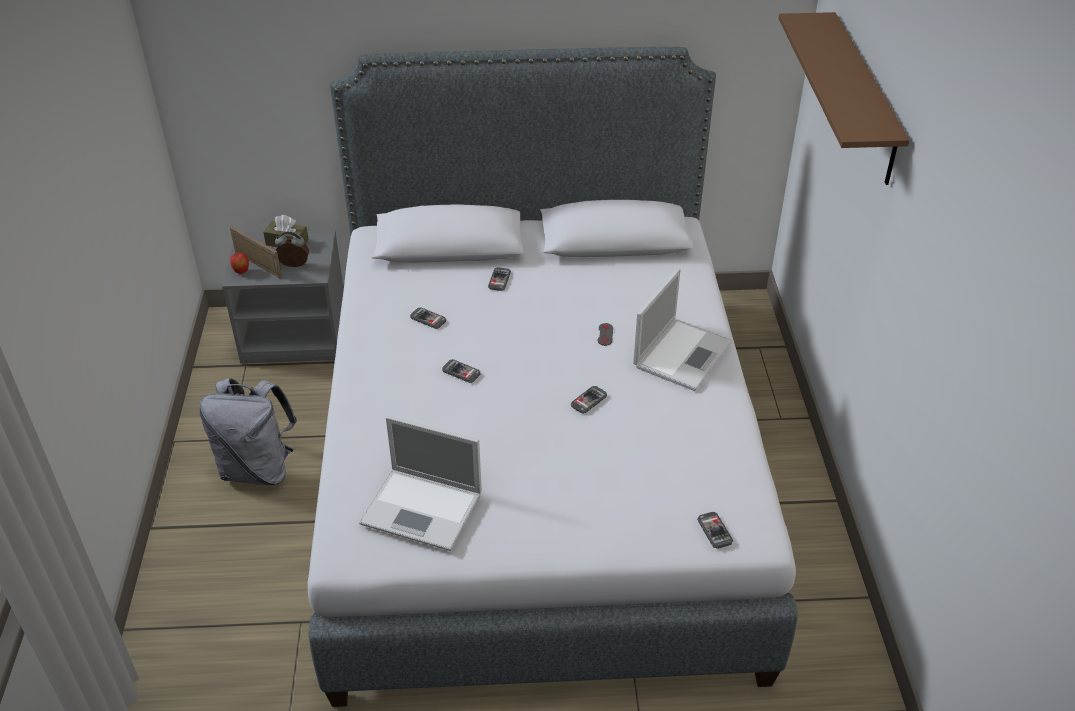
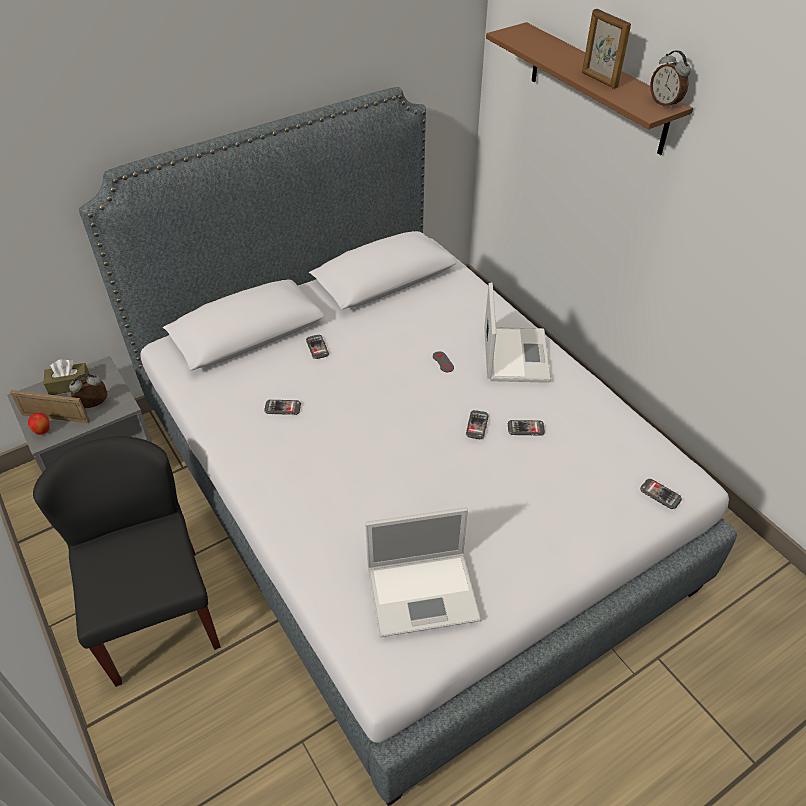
camera: 30 degrees left, 5 degrees up
grey backpack [200,378,297,485] -> black chair [33,436,221,687]
phone [442,359,481,383] -> phone moved to [508,420,545,435]
none -> picture frame [582,9,631,89]
none -> alarm clock [650,50,691,109]

